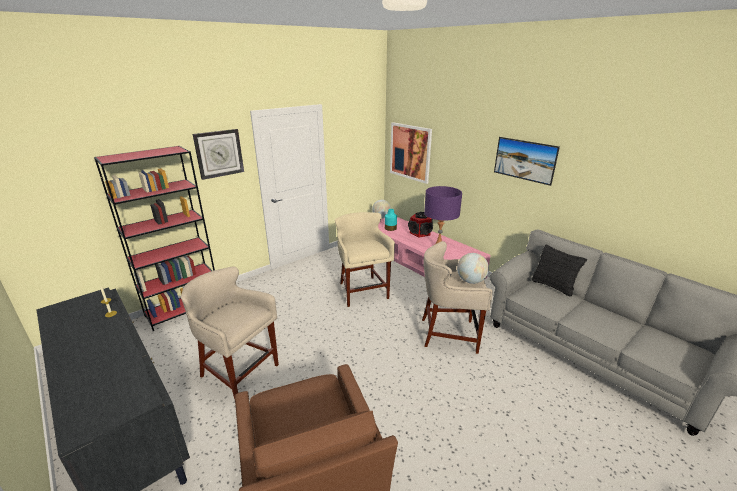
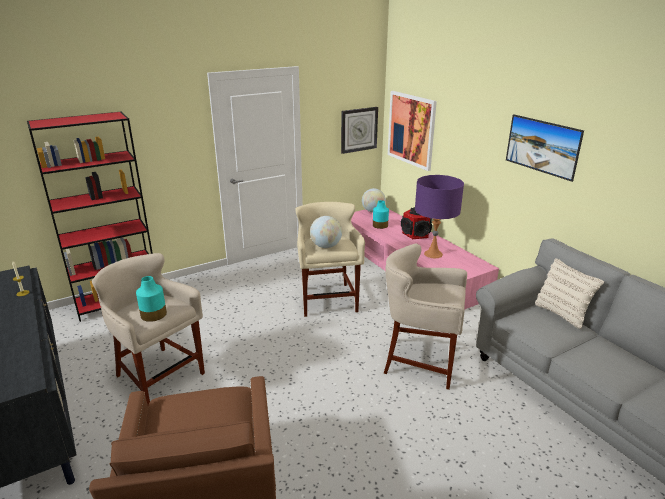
camera: 10 degrees right, 0 degrees up
wall clock [193,129,244,180] -> wall clock moved to [341,107,378,154]
globe [457,253,489,284] -> globe moved to [310,216,342,248]
black pillow [532,245,587,296] -> beige pillow [535,258,604,329]
none -> turquoise vase [136,276,167,322]

